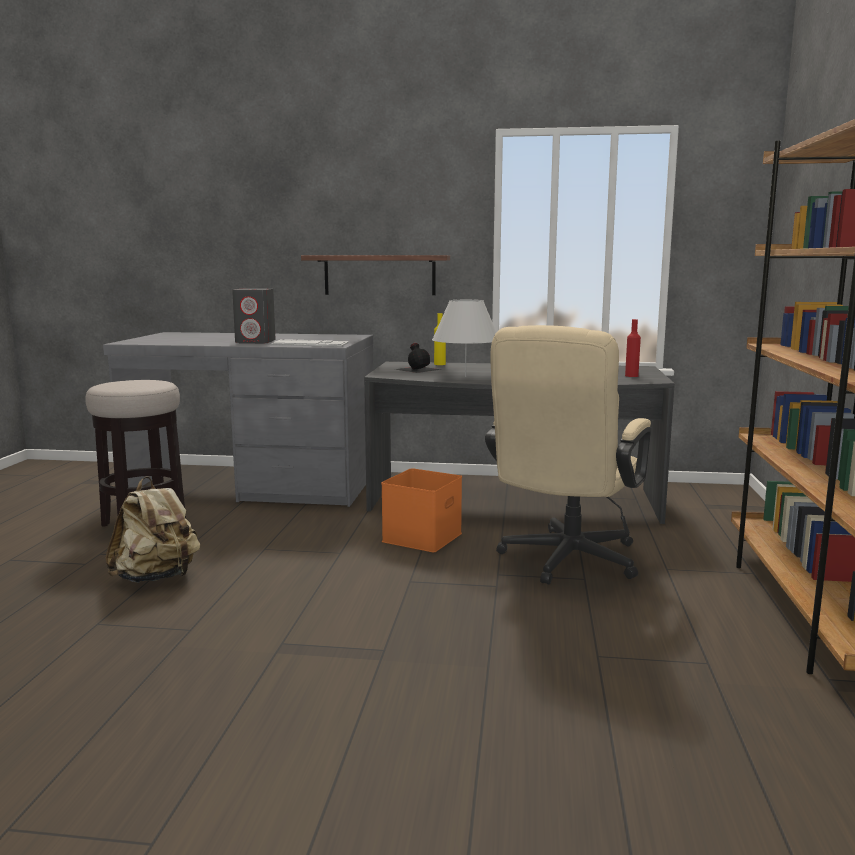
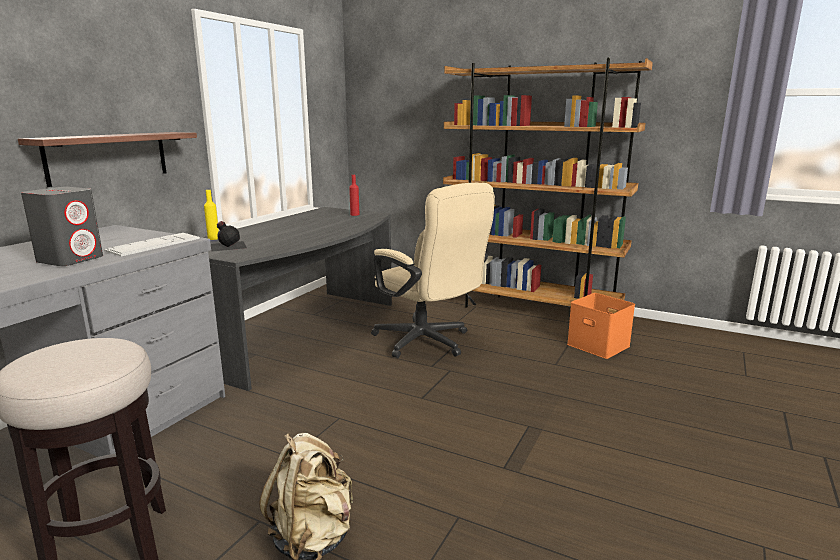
camera: 70 degrees left, 5 degrees up
orange storage box [381,468,462,552] -> orange storage box moved to [567,293,635,359]
white table lamp [432,300,497,377] -> none

